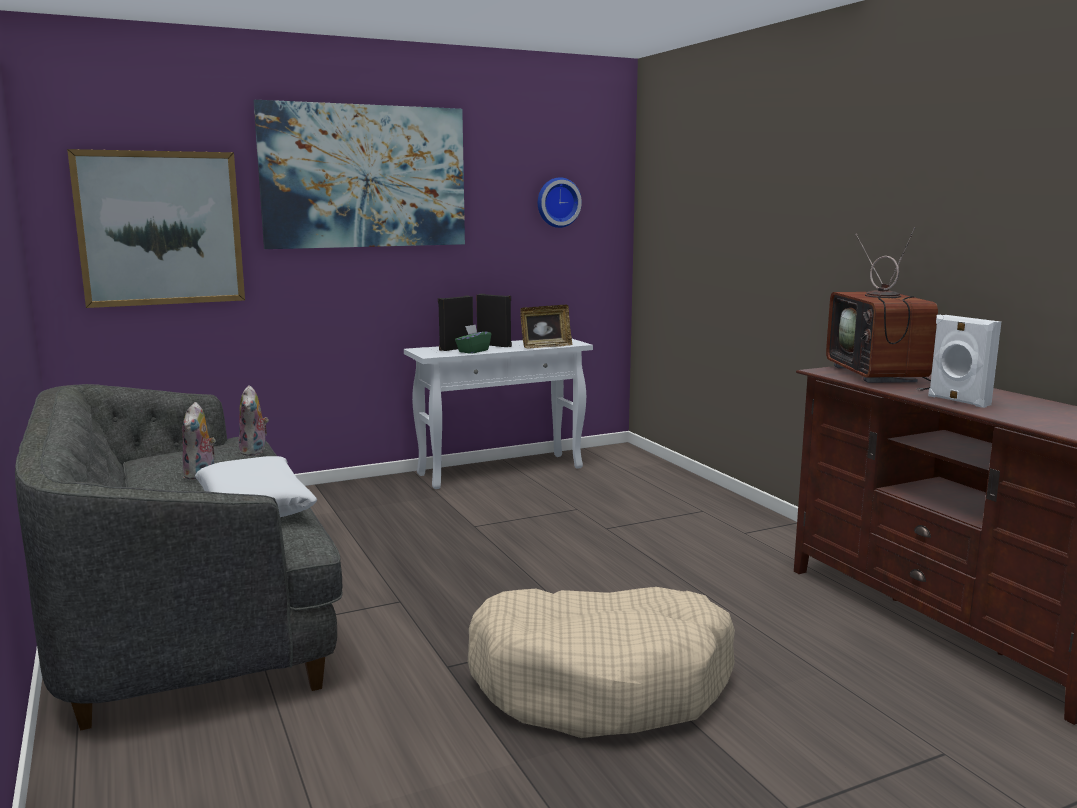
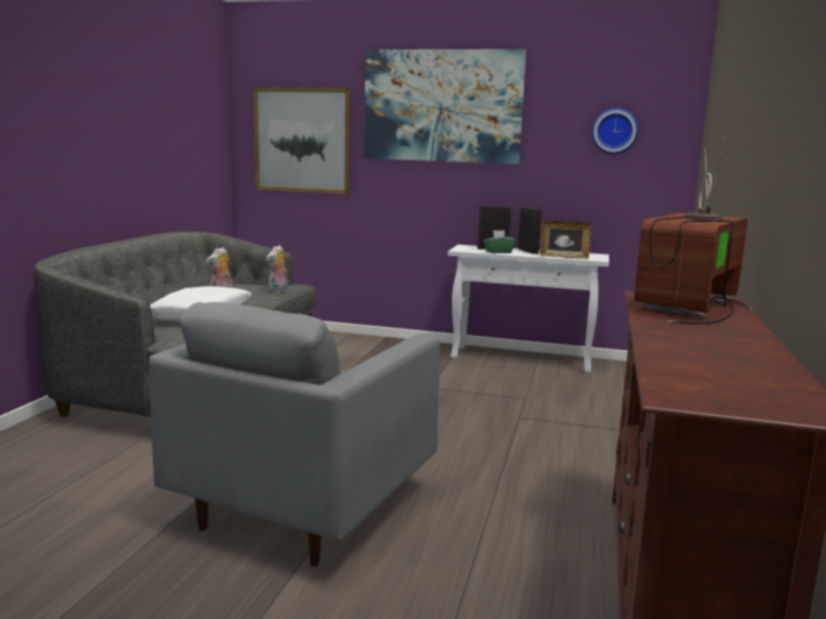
camera: 40 degrees right, 0 degrees up
beige dog bed [468,587,735,738] -> grey armchair [148,302,441,567]
white speaker [928,315,1001,408] -> none

